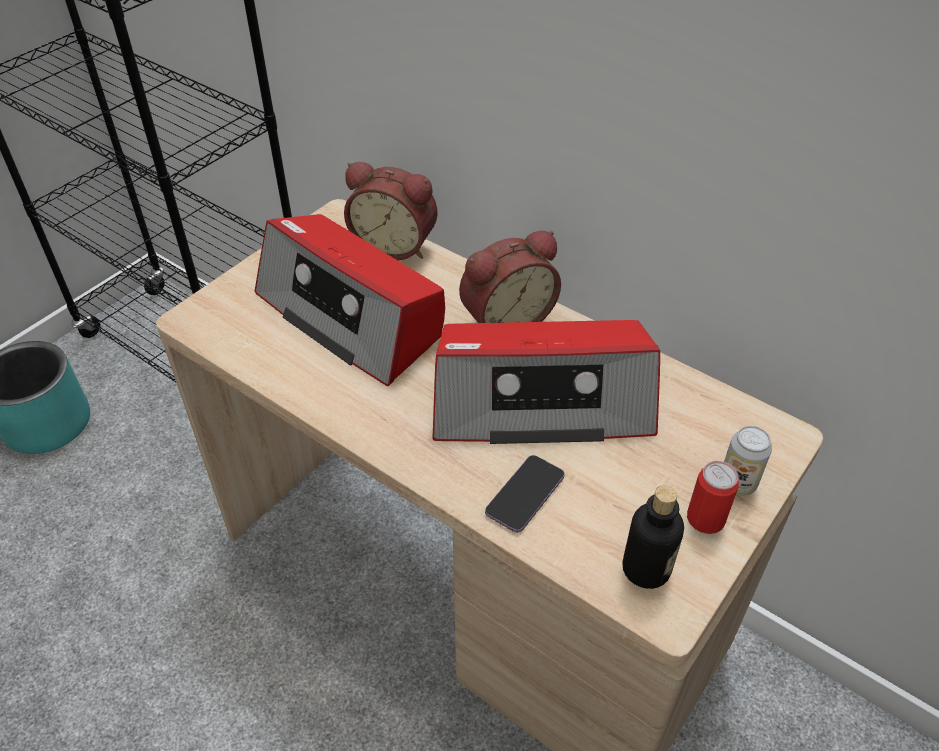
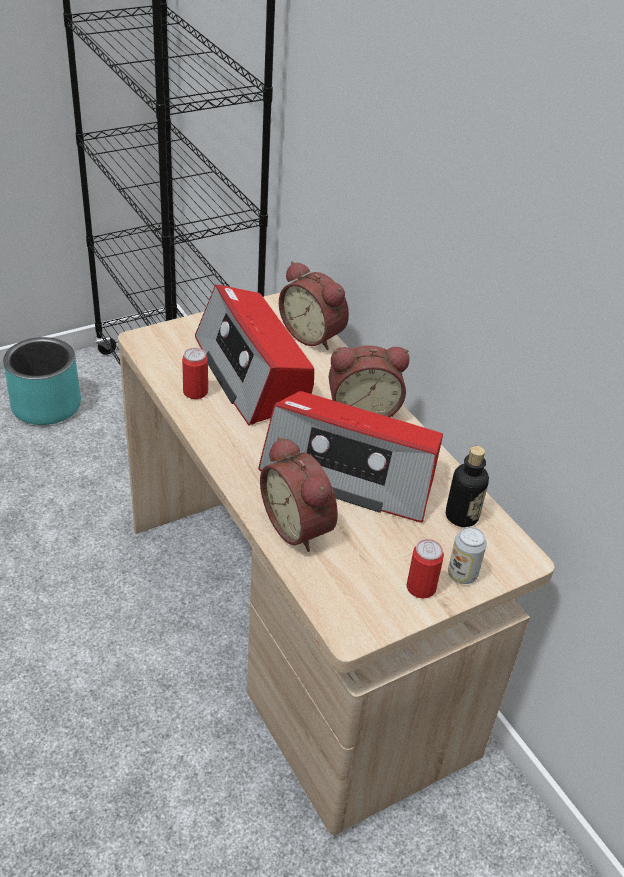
camera: 20 degrees right, 5 degrees down
phone [485,455,565,533] -> alarm clock [260,436,338,552]
bottle [622,485,684,589] -> bottle moved to [446,446,489,527]
none -> can [182,348,208,399]

